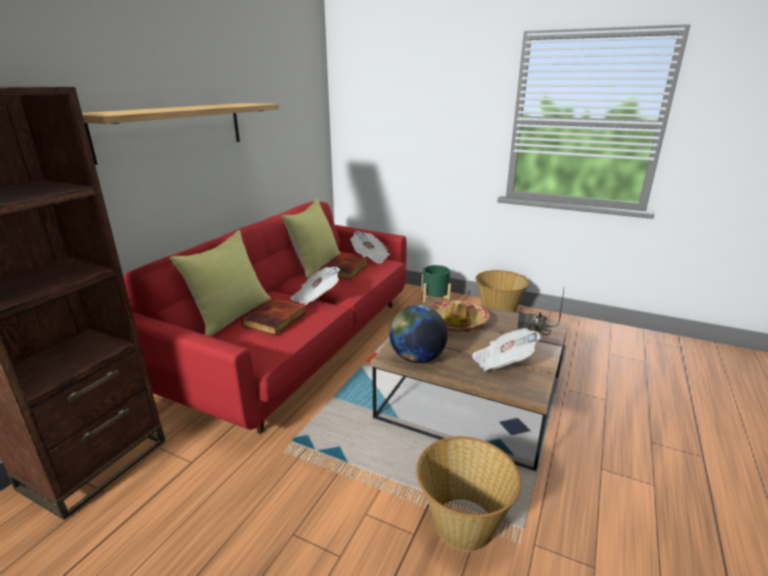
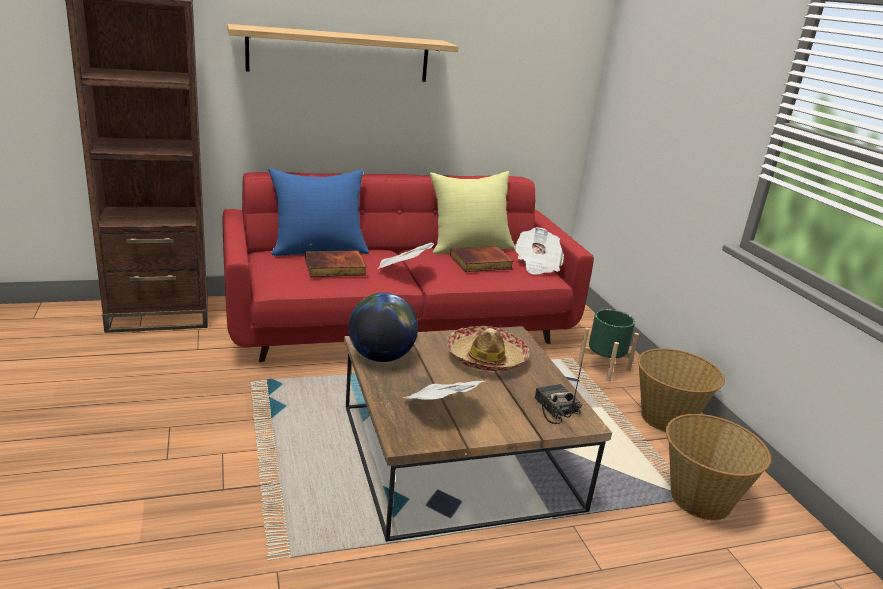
camera: 45 degrees right, 0 degrees up
yellow pillow [170,230,271,336] -> blue pillow [268,169,369,256]
basket [416,436,521,552] -> basket moved to [666,414,771,520]

